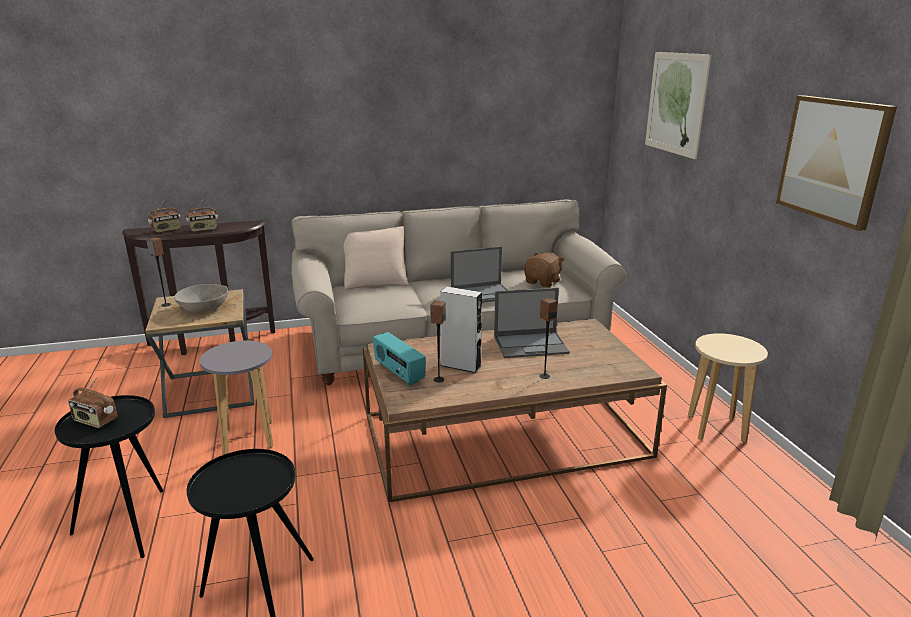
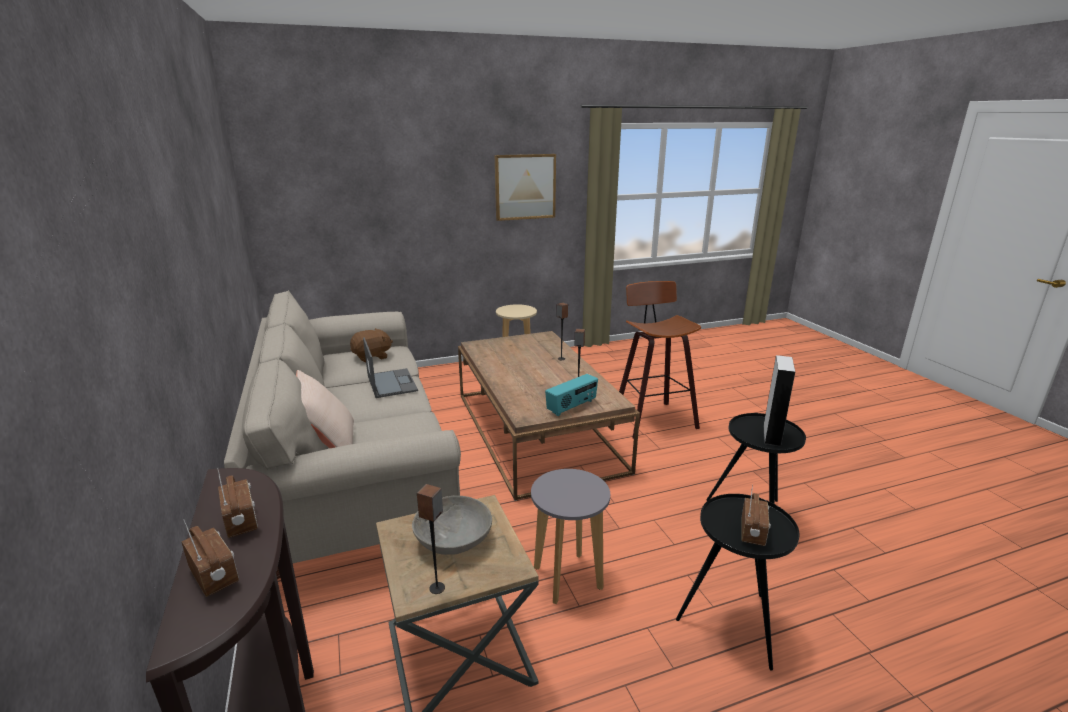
camera: 95 degrees left, 0 degrees up
grey speaker [440,287,482,373] -> grey speaker moved to [763,355,795,447]
laptop [494,288,570,358] -> none
brown plush toy [524,252,565,287] -> brown plush toy turned 120 degrees clockwise [350,328,393,363]
picture [645,52,711,159] -> none
none -> stool [619,281,701,439]

